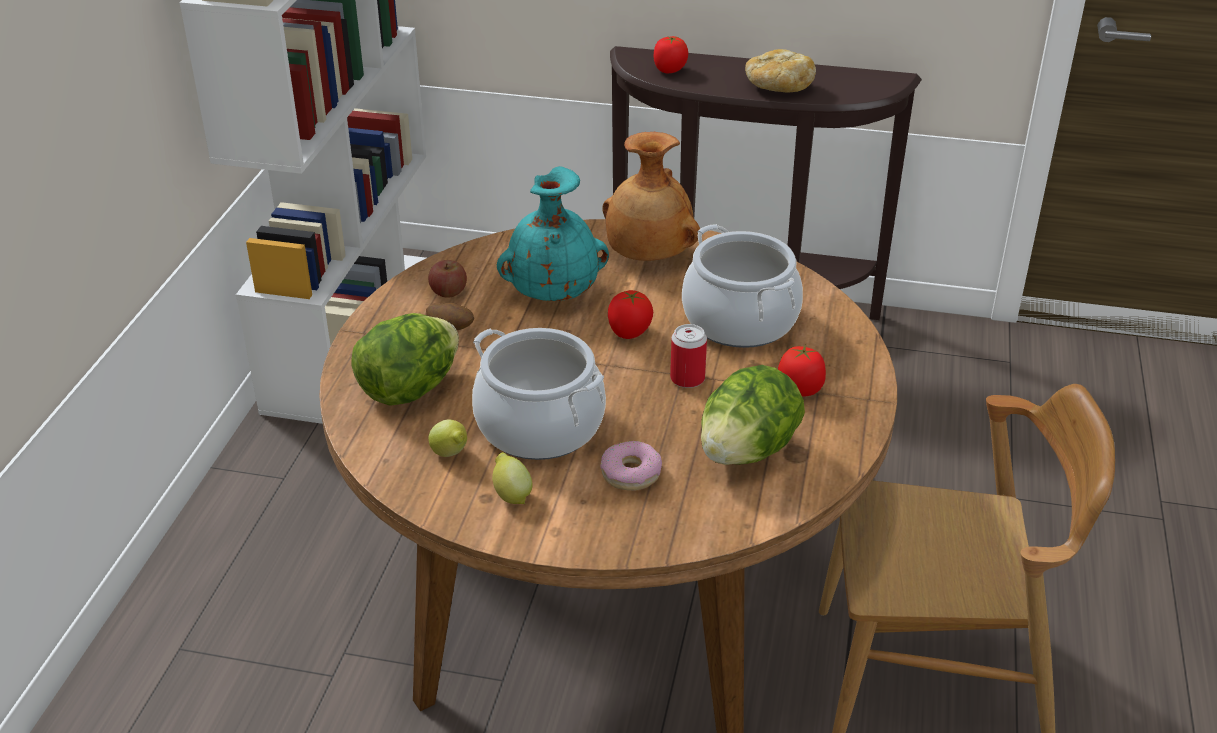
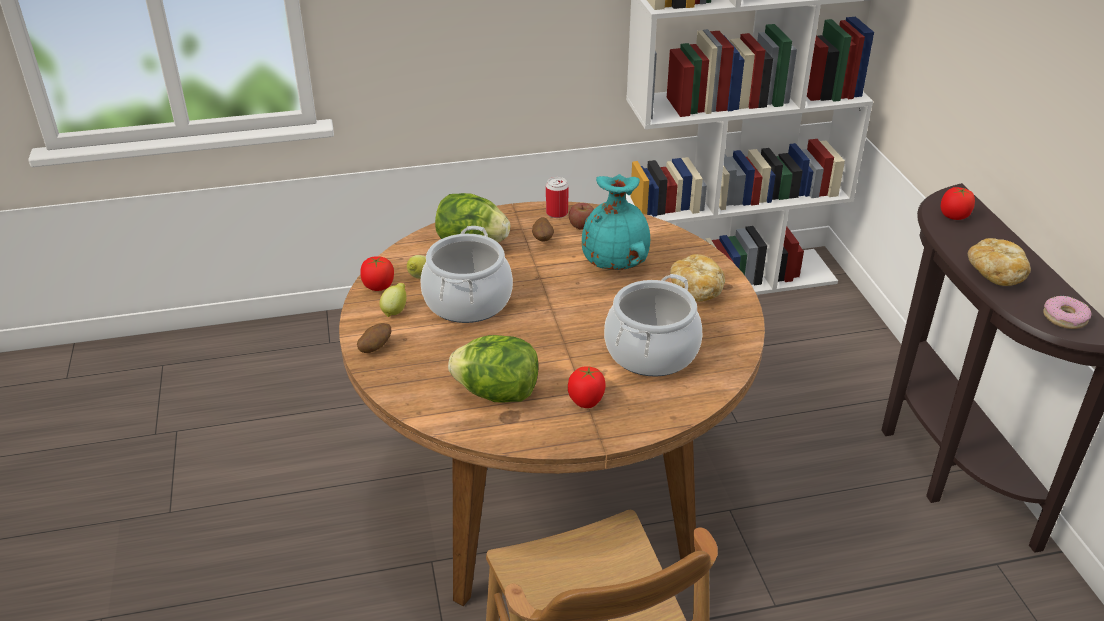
camera: 65 degrees right, 0 degrees up
donut [600,441,662,491] -> donut moved to [1043,296,1091,329]
brown vase [602,132,700,261] -> bread [670,254,725,302]
tomato [608,290,653,339] -> tomato moved to [360,256,394,291]
can [670,324,707,388] -> can moved to [546,177,569,218]
none -> potato [357,323,391,353]

